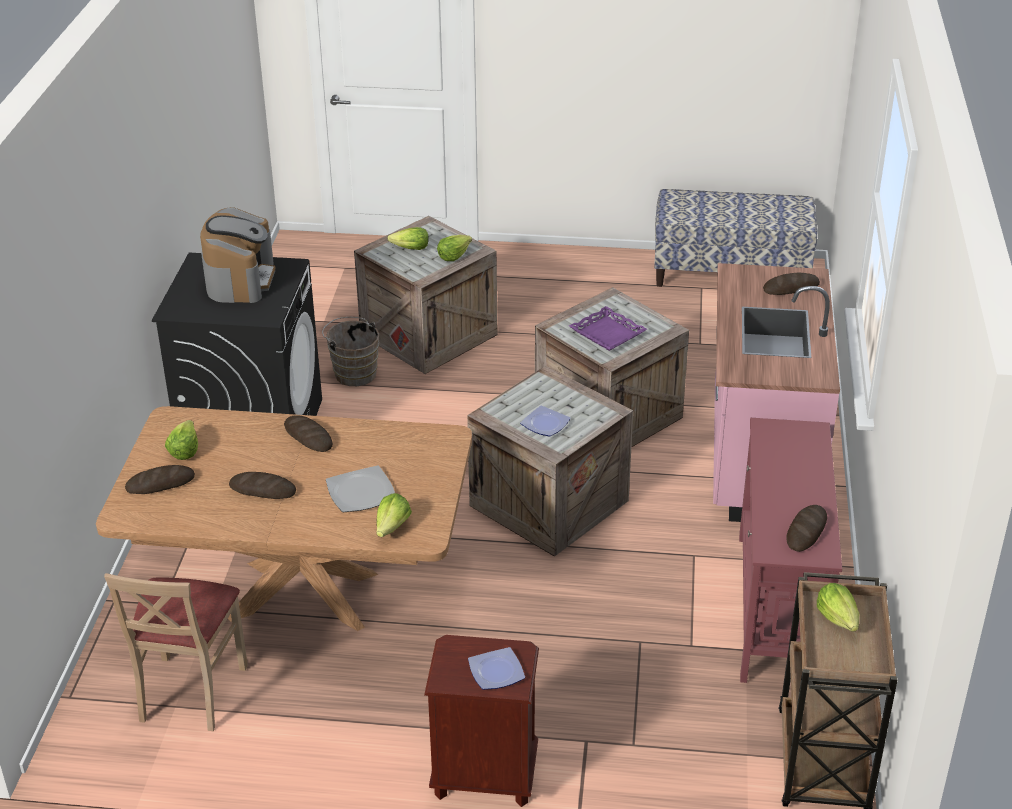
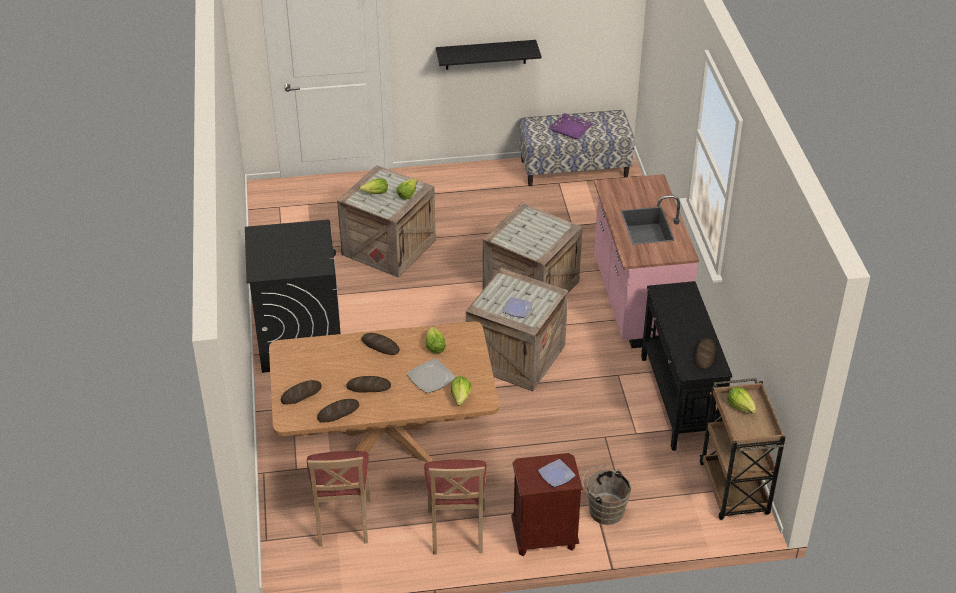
camera: 15 degrees left, 5 degrees up
lettuce [165,420,198,460] -> lettuce moved to [425,327,446,353]
coffee machine [200,207,276,303] -> none
brown bucket [322,317,379,386] -> brown bucket moved to [582,466,631,525]
purple tray [569,306,647,351] -> purple tray moved to [549,113,594,139]
red console table [739,418,842,683] -> black console table [641,281,732,451]
bread [763,273,820,295] -> bread moved to [317,399,359,423]
none -> beige chair [424,460,486,555]
none -> black shelf [436,40,541,70]

